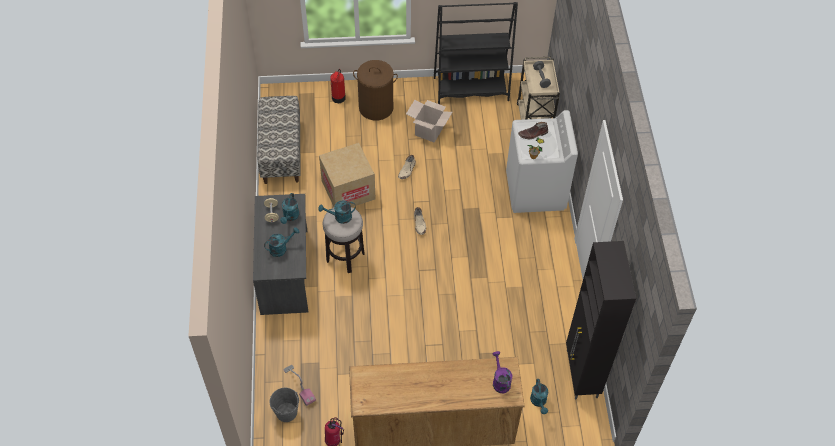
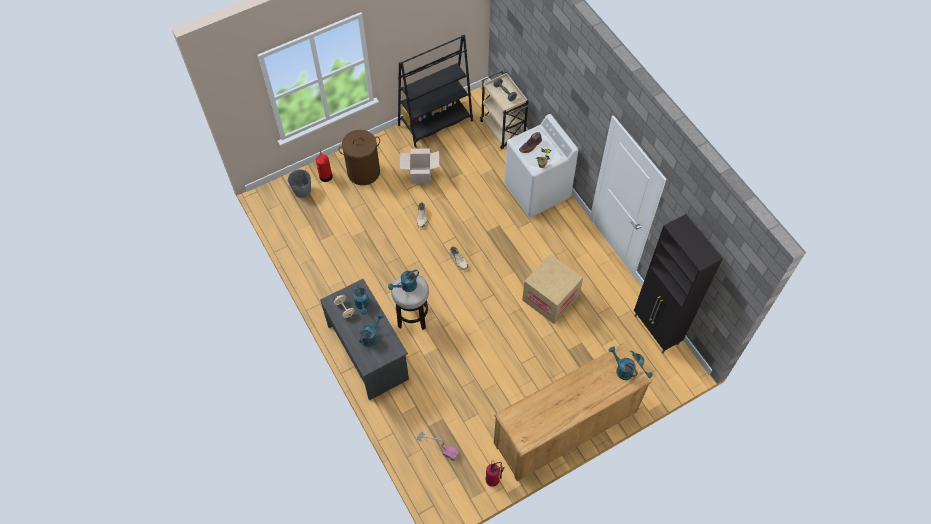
camera: 25 degrees left, 5 degrees up
bench [257,96,301,184] -> none
grey bucket [270,388,299,422] -> grey bucket moved to [288,170,311,198]
cardboard box [319,143,375,207] -> cardboard box moved to [522,254,583,324]
purple watering can [493,351,512,393] -> turquoise watering can [609,346,638,380]

